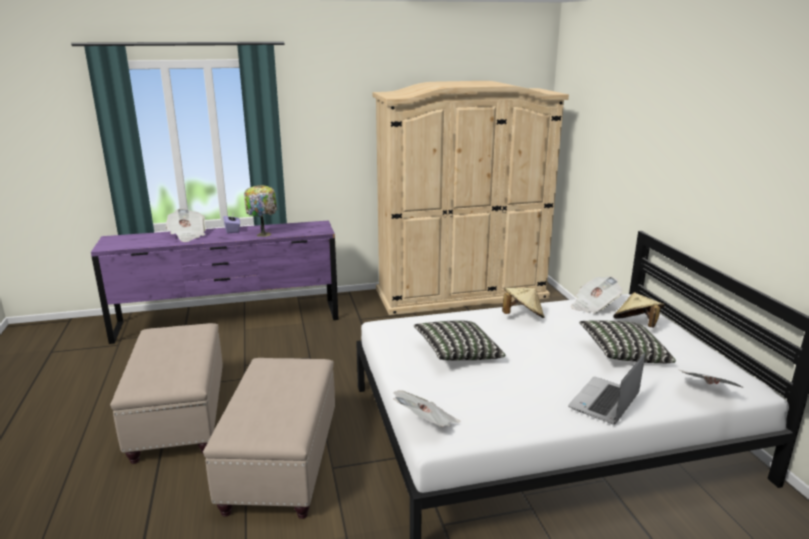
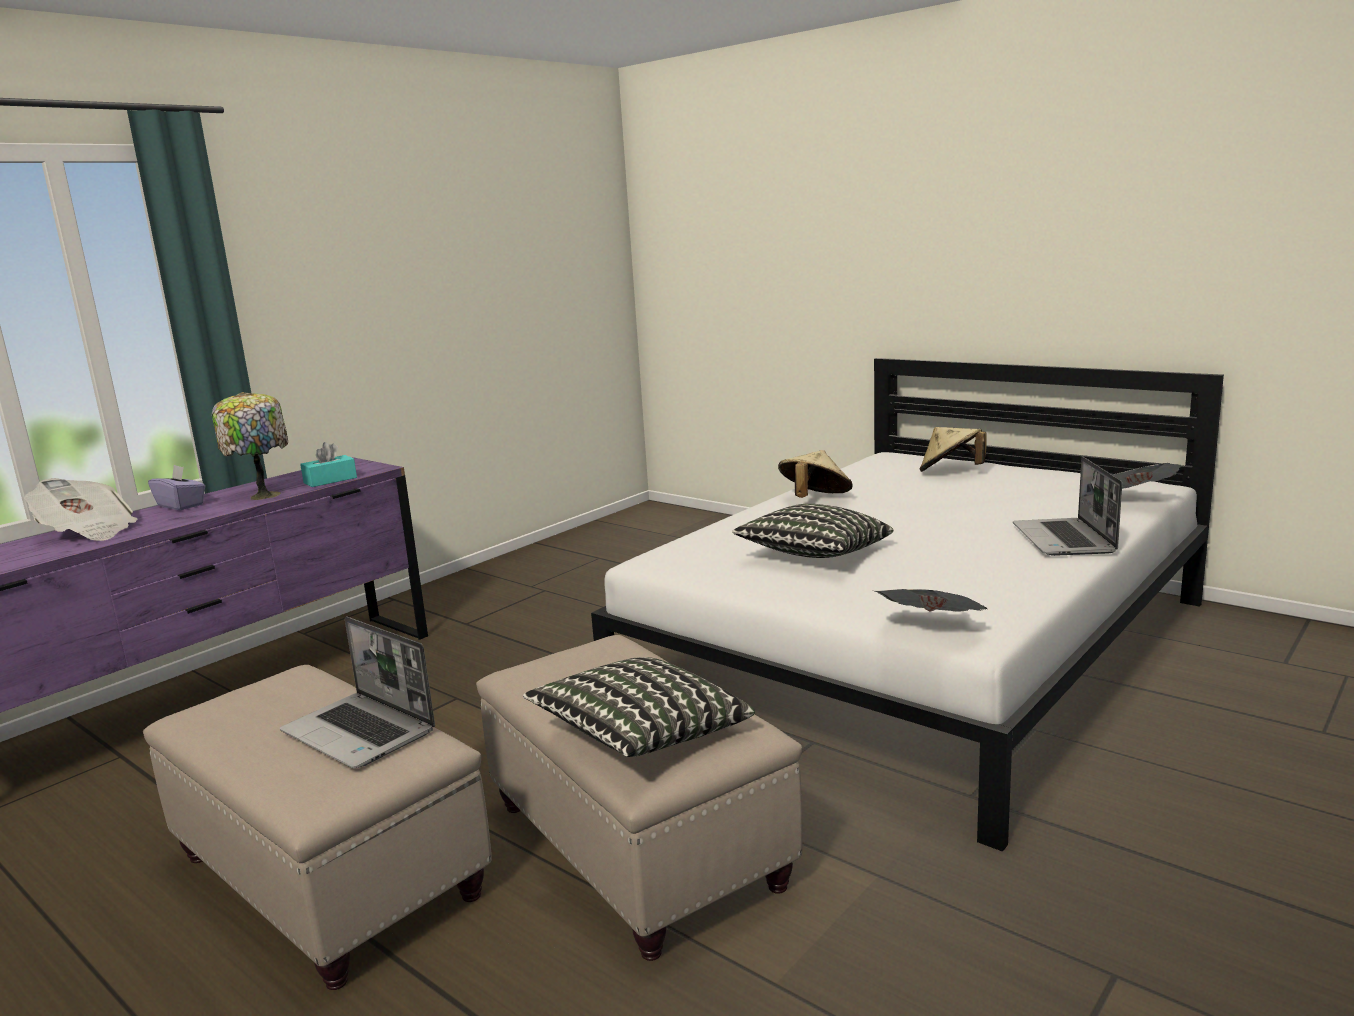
camera: 35 degrees left, 5 degrees down
beige wardrobe [372,81,569,315] -> none
newspaper [571,276,623,314] -> none
pillow [579,321,676,363] -> pillow moved to [523,657,755,757]
none -> laptop [280,617,435,768]
none -> turquoise tissue box [300,442,357,487]

